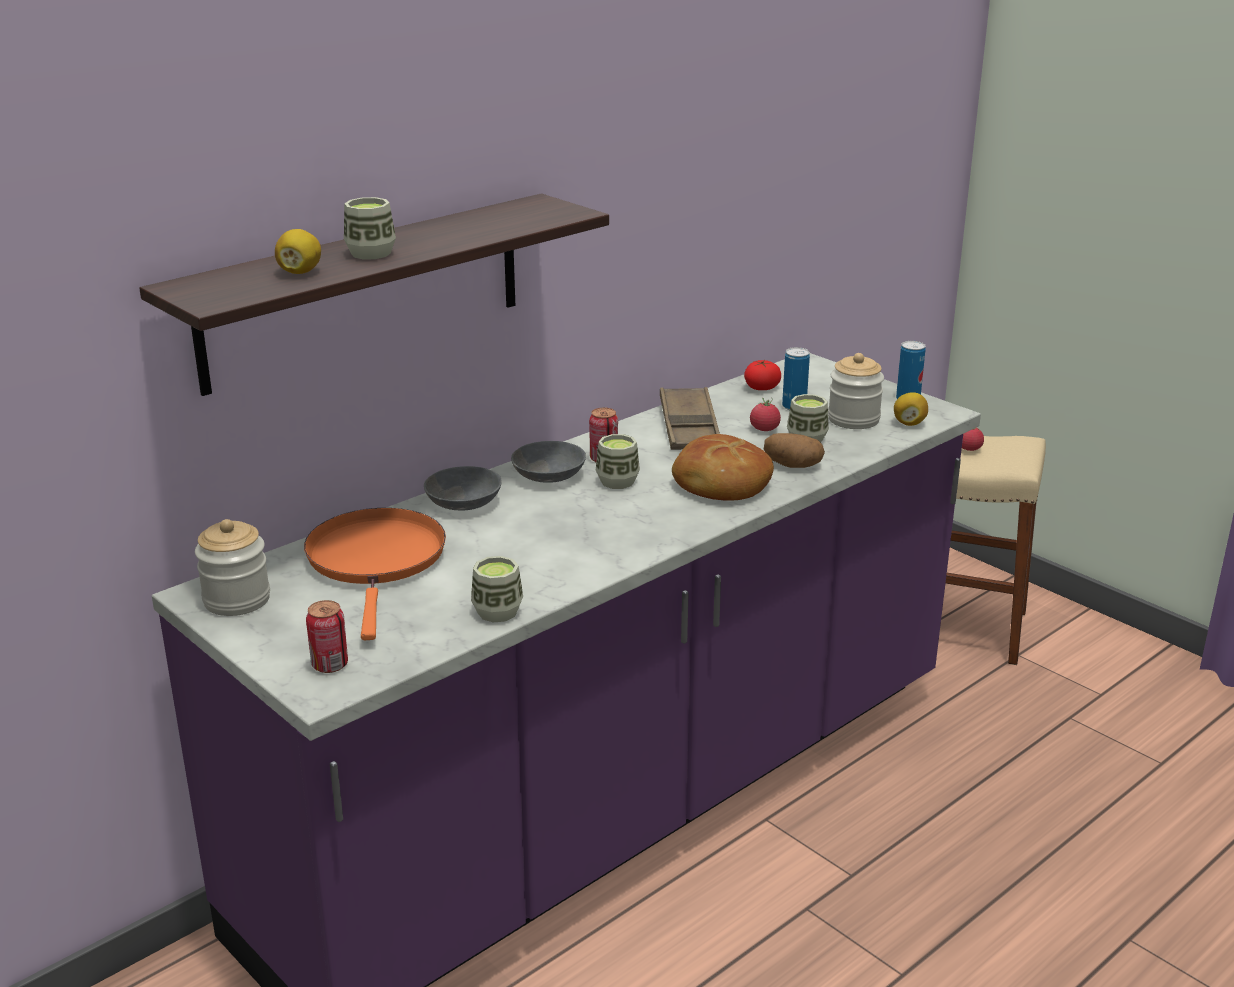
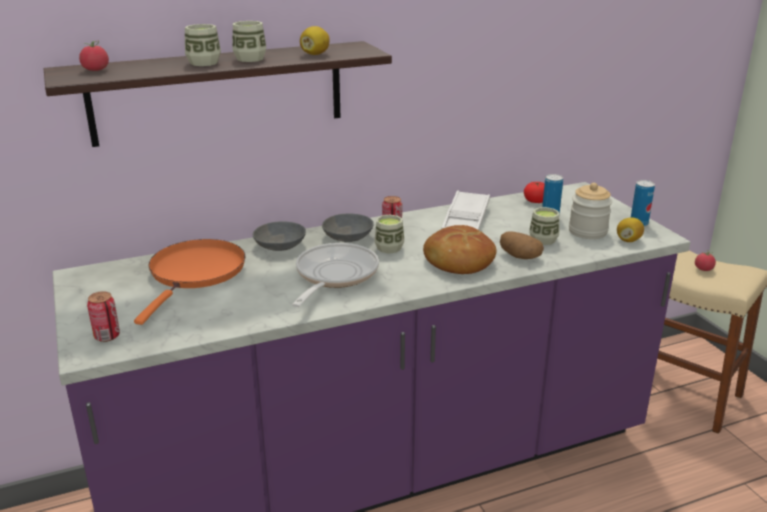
camera: 20 degrees right, 0 degrees up
jar [195,519,270,616] -> none
lemon [275,229,321,274] -> lemon moved to [300,26,330,55]
cup [471,556,523,622] -> cup moved to [232,21,266,62]
brown tray [660,387,720,450] -> white tray [441,190,490,230]
tomato [750,398,781,431] -> tomato moved to [79,40,109,71]
none -> frying pan [292,243,379,307]

